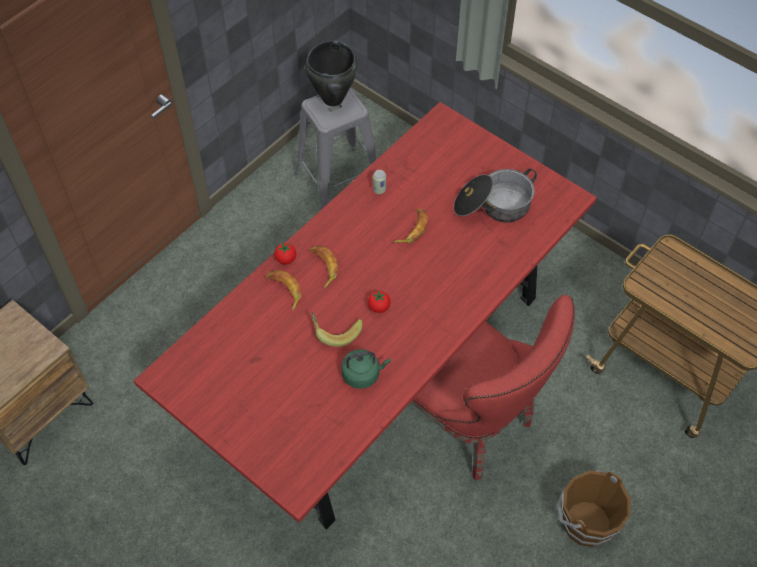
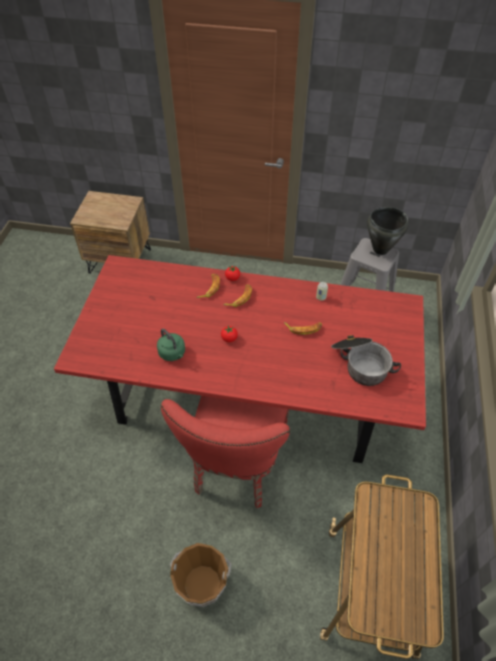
camera: 60 degrees right, 5 degrees down
banana [311,312,363,347] -> none

